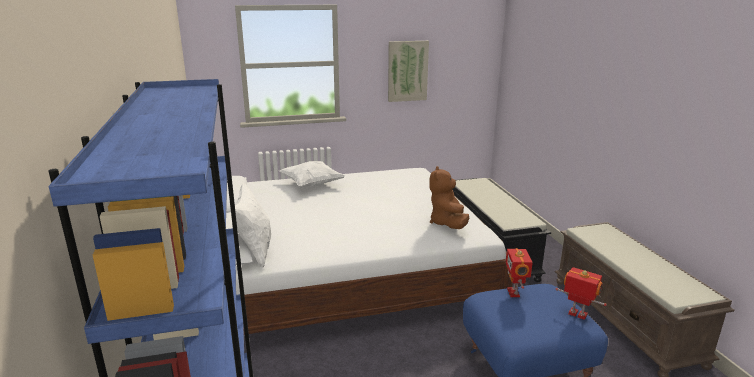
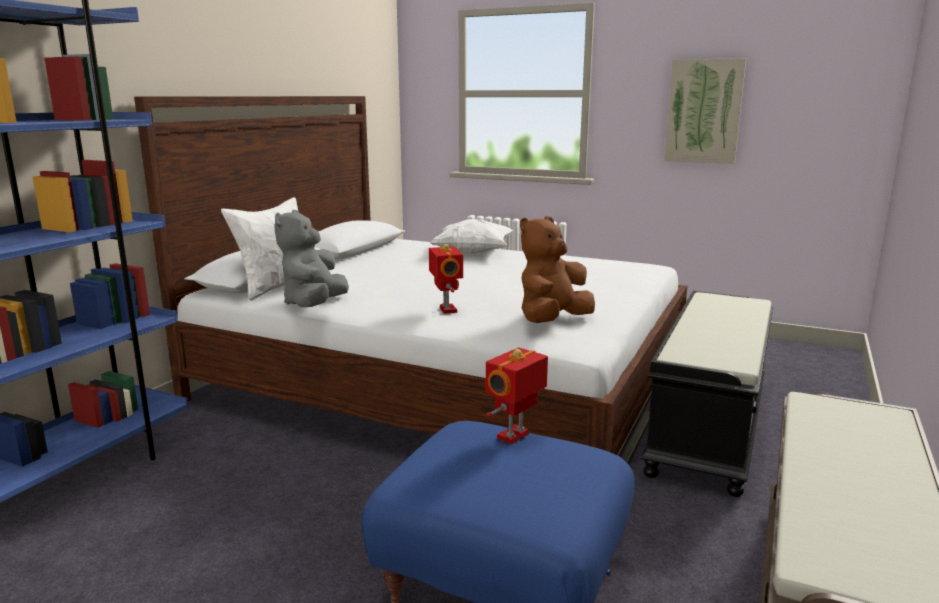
camera: 40 degrees right, 5 degrees down
toy robot [556,267,607,320] -> toy robot moved to [429,244,463,314]
none -> grey plush toy [275,210,349,307]

